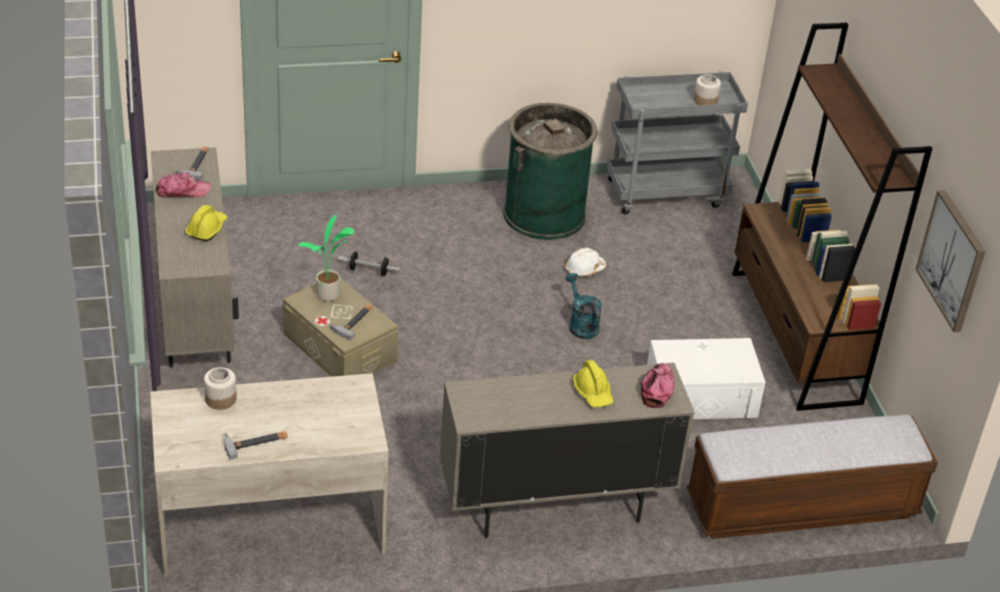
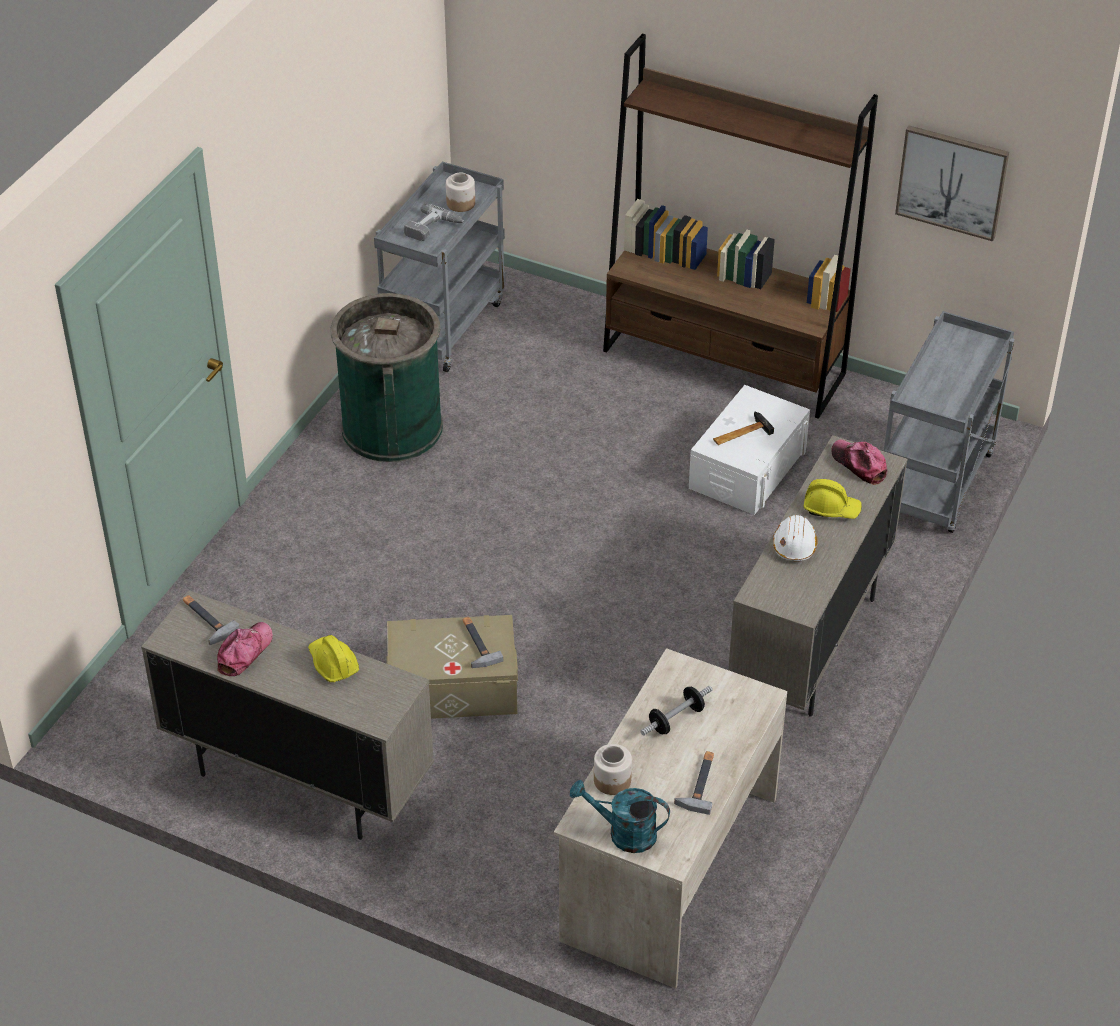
camera: 50 degrees left, 5 degrees up
potted plant [298,215,354,301] -> none
dumbbell [338,251,400,276] -> dumbbell moved to [641,686,713,736]
white hard hat [565,248,606,277] -> white hard hat moved to [773,515,818,561]
turquoise watering can [565,273,602,339] -> turquoise watering can moved to [570,780,670,853]
bench [687,414,938,539] -> grey cart [884,311,1014,533]
none -> power drill [404,203,464,241]
none -> hammer [713,412,774,445]

